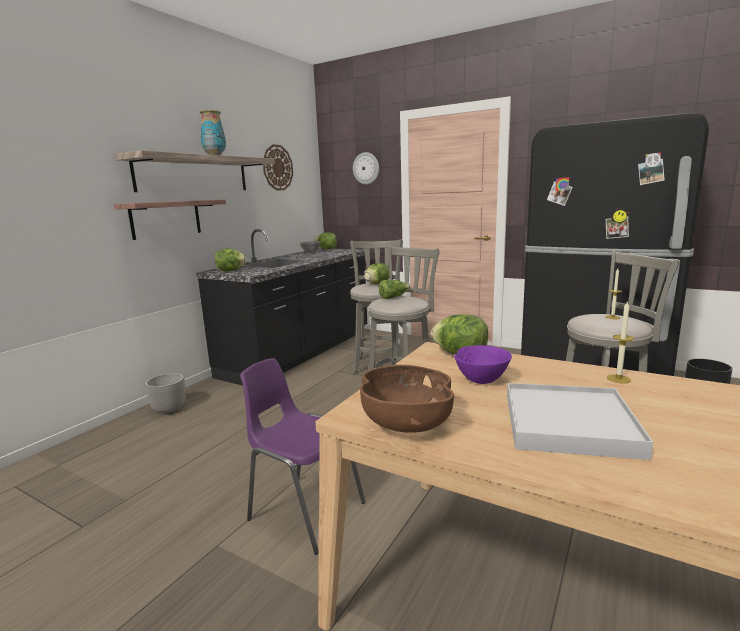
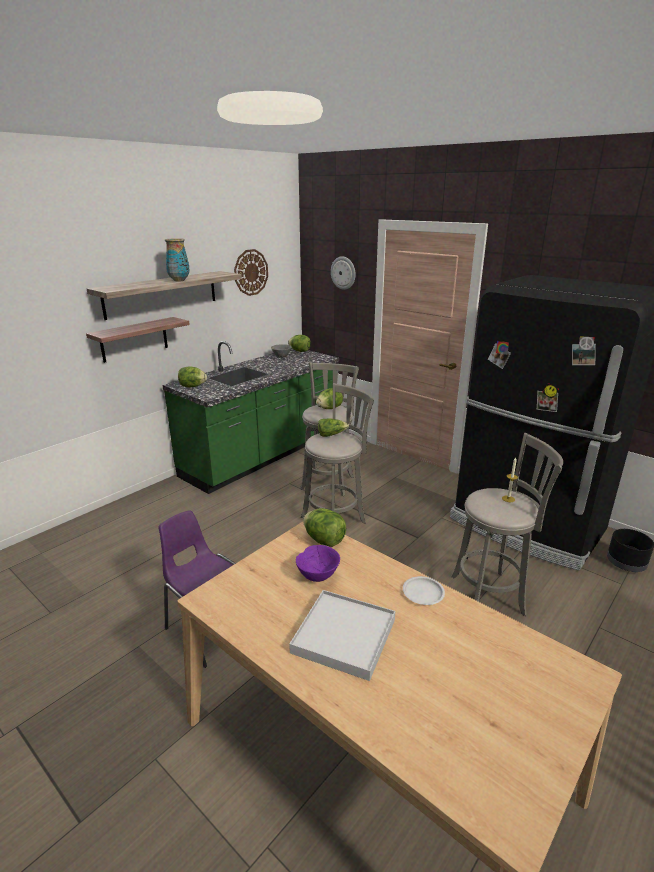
camera: 10 degrees right, 10 degrees up
planter [145,373,185,415] -> none
black counter [196,229,367,386] -> green counter [162,341,339,494]
brown bowl [360,365,454,433] -> none
candle [607,301,634,384] -> white plate [403,576,445,605]

